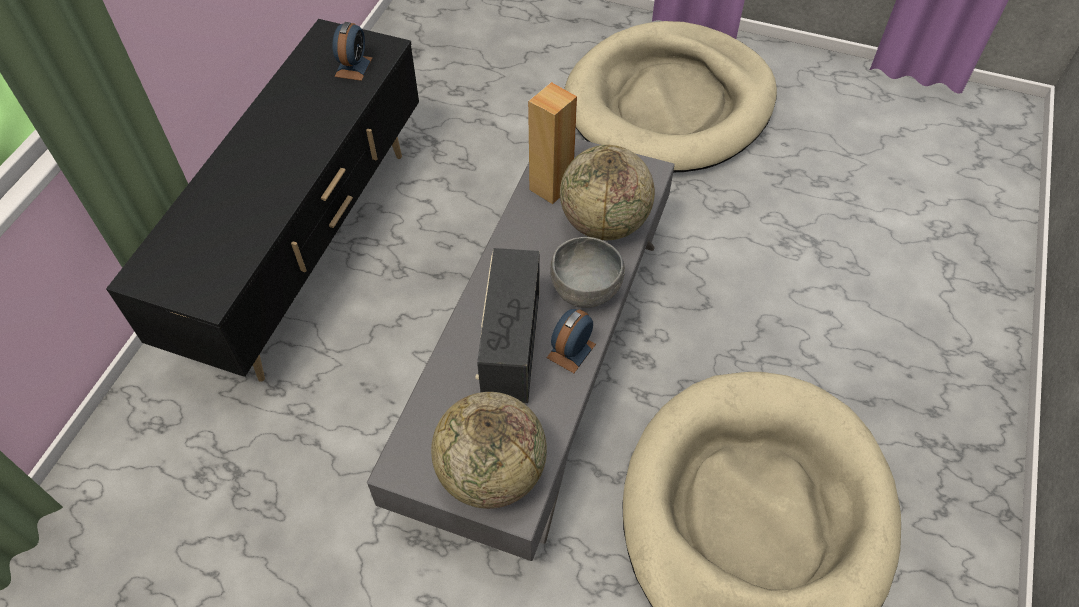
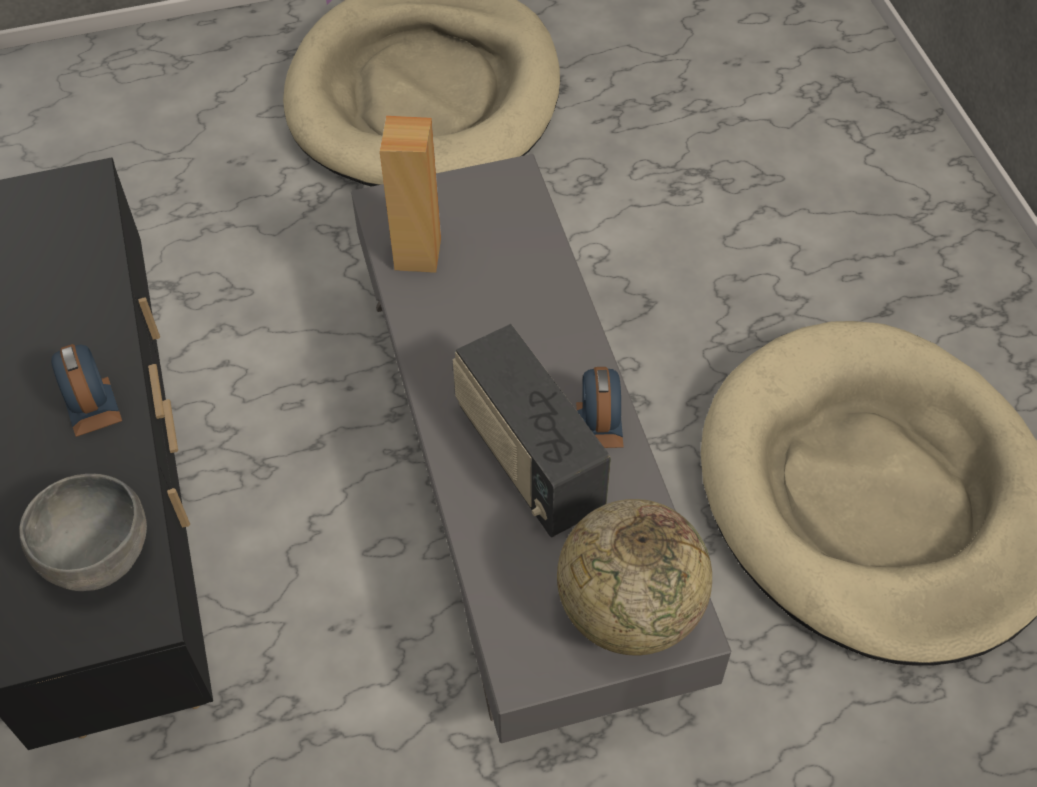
camera: 35 degrees left, 0 degrees up
alarm clock [332,22,372,81] -> alarm clock moved to [51,344,122,437]
grey bowl [550,237,625,308] -> grey bowl moved to [19,474,147,591]
globe [560,145,655,240] -> none

